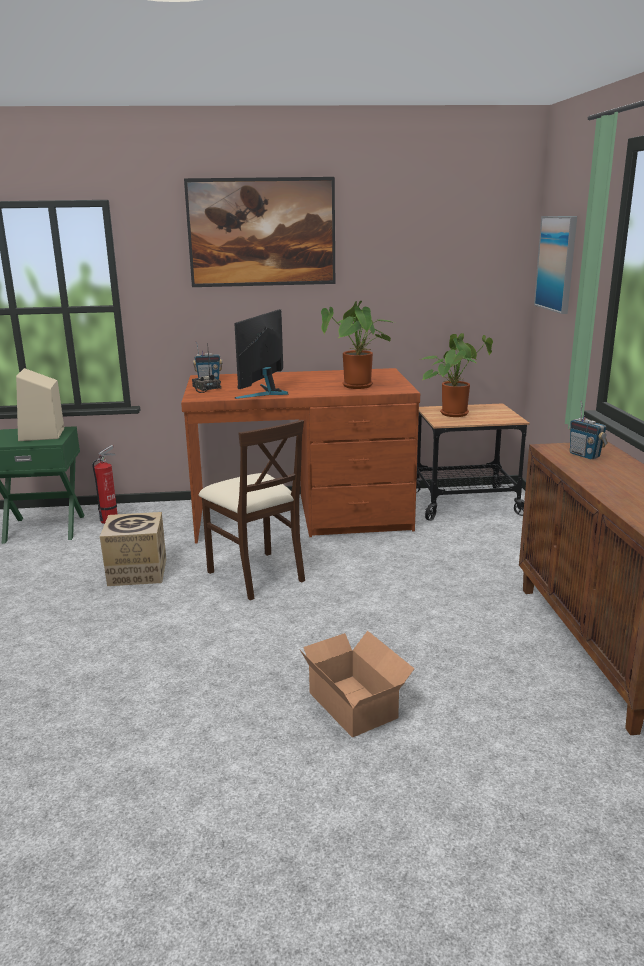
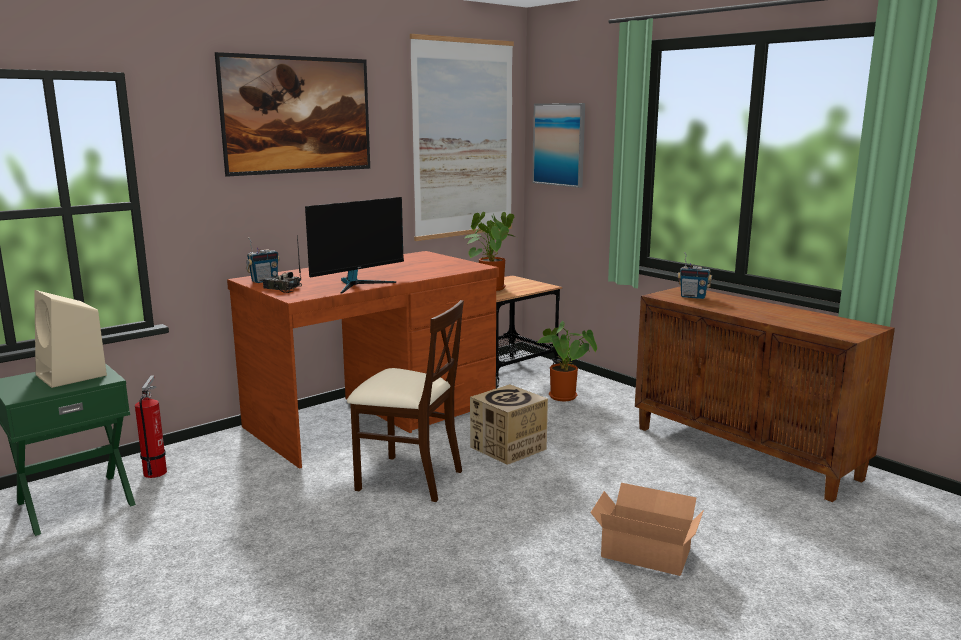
camera: 35 degrees left, 5 degrees down
cardboard box [100,512,166,586] -> cardboard box moved to [470,384,548,465]
monitor [234,309,288,399] -> monitor turned 120 degrees counterclockwise [305,197,404,293]
potted plant [321,301,392,389] -> potted plant moved to [536,321,597,401]
none -> picture [410,34,514,241]

